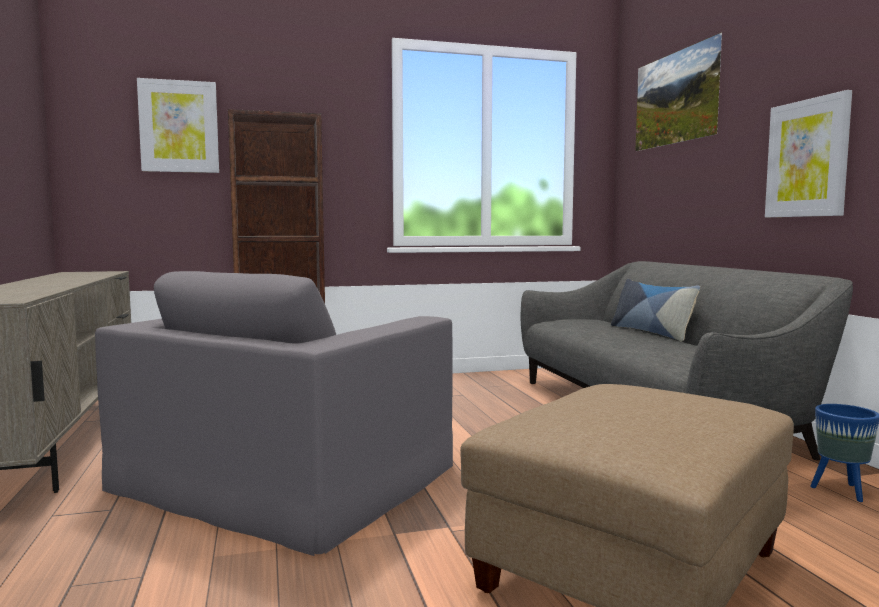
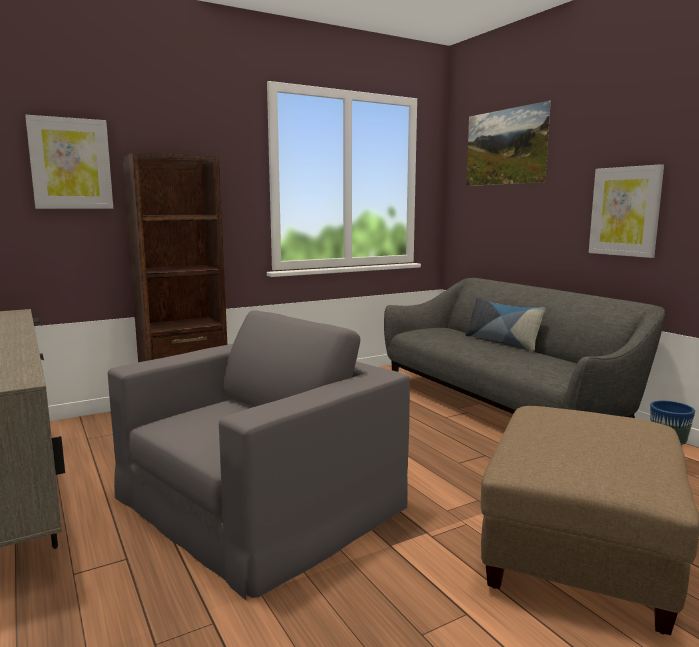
camera: 15 degrees left, 5 degrees up
grey armchair [95,271,453,556] -> grey armchair turned 150 degrees counterclockwise [108,310,410,600]

